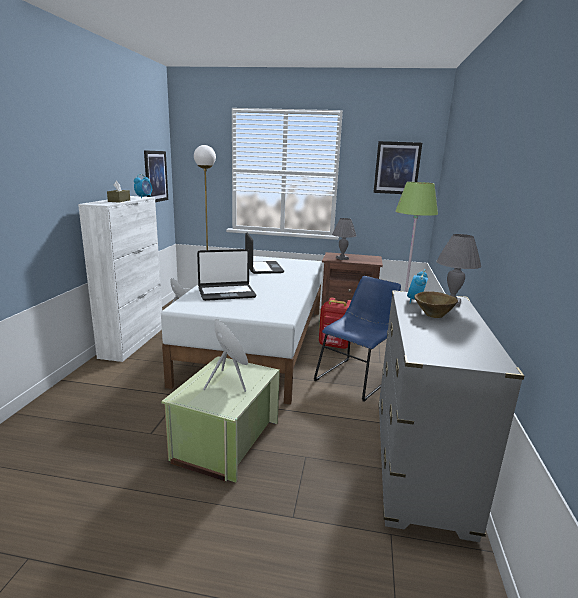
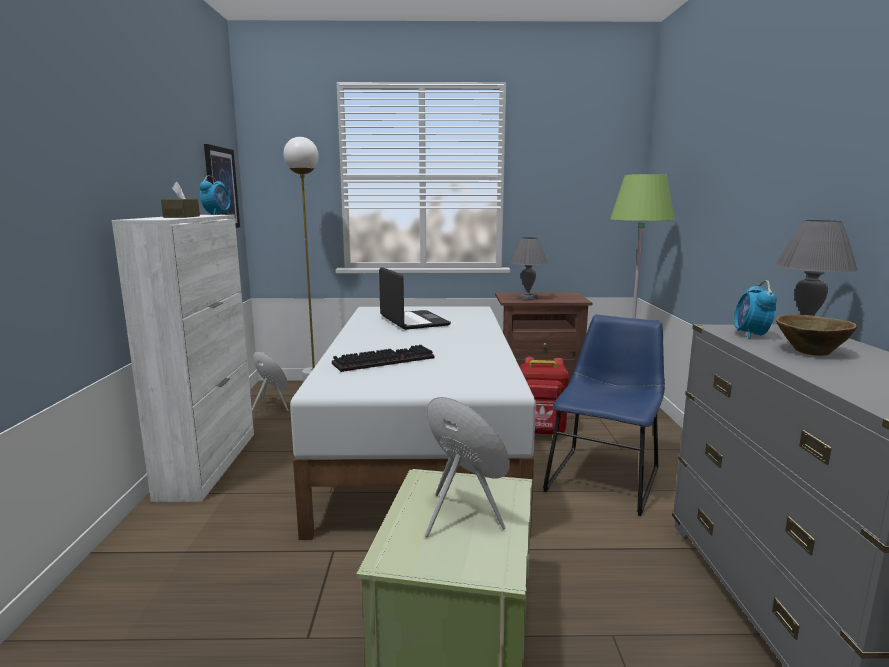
camera: 10 degrees left, 5 degrees down
laptop [197,249,256,301] -> keyboard [332,345,435,372]
picture [373,141,422,194] -> none

